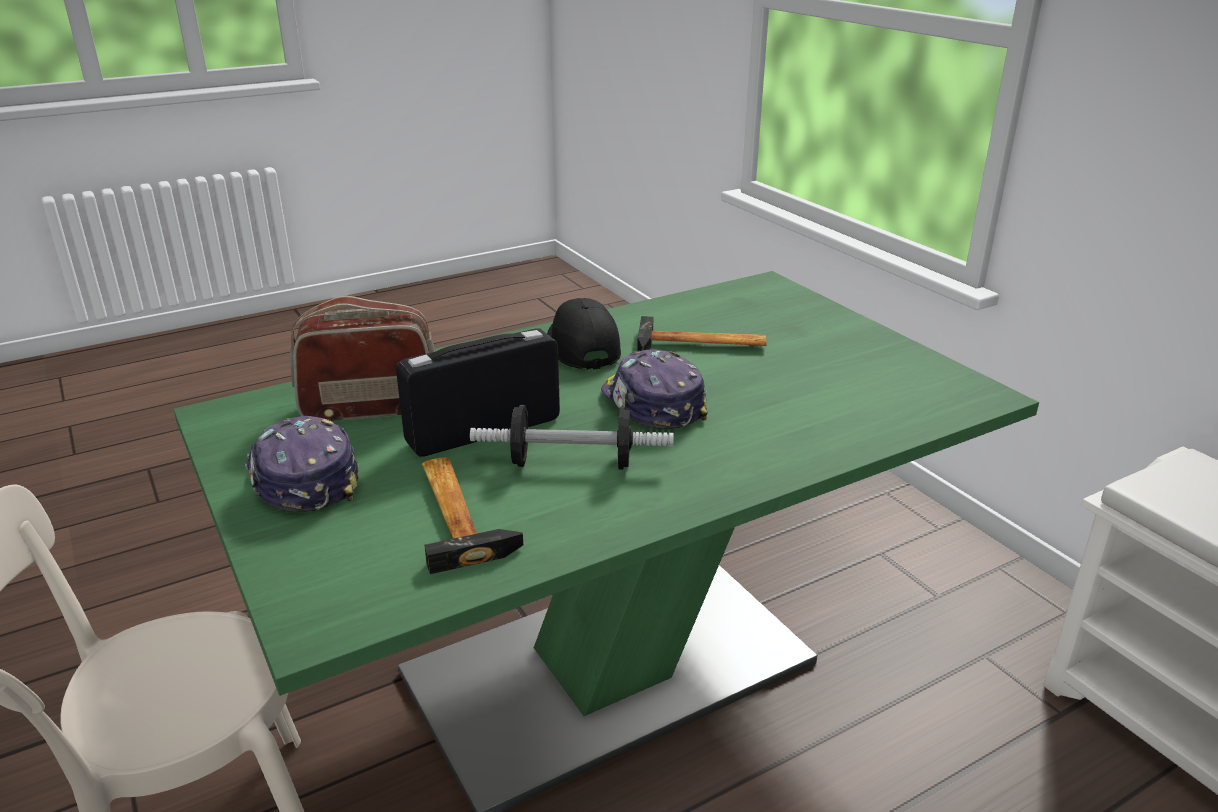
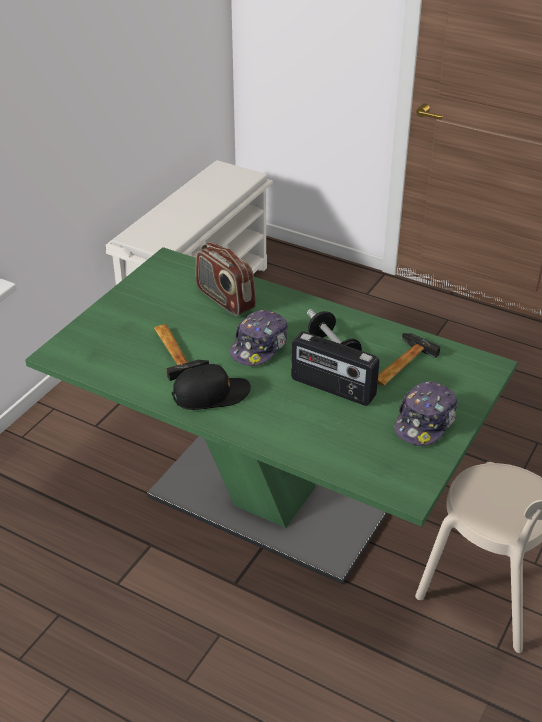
camera: 120 degrees left, 10 degrees up
radio [290,296,435,421] -> radio moved to [195,242,256,316]
black cap [547,298,621,370] -> black cap turned 150 degrees counterclockwise [172,364,251,410]

